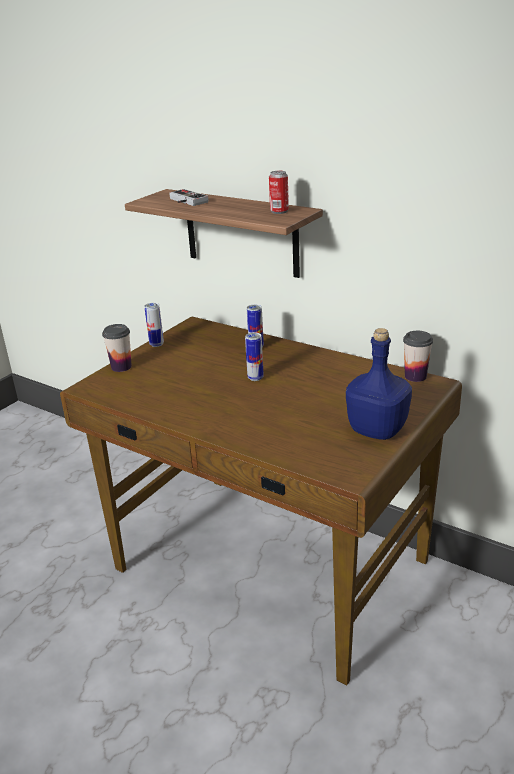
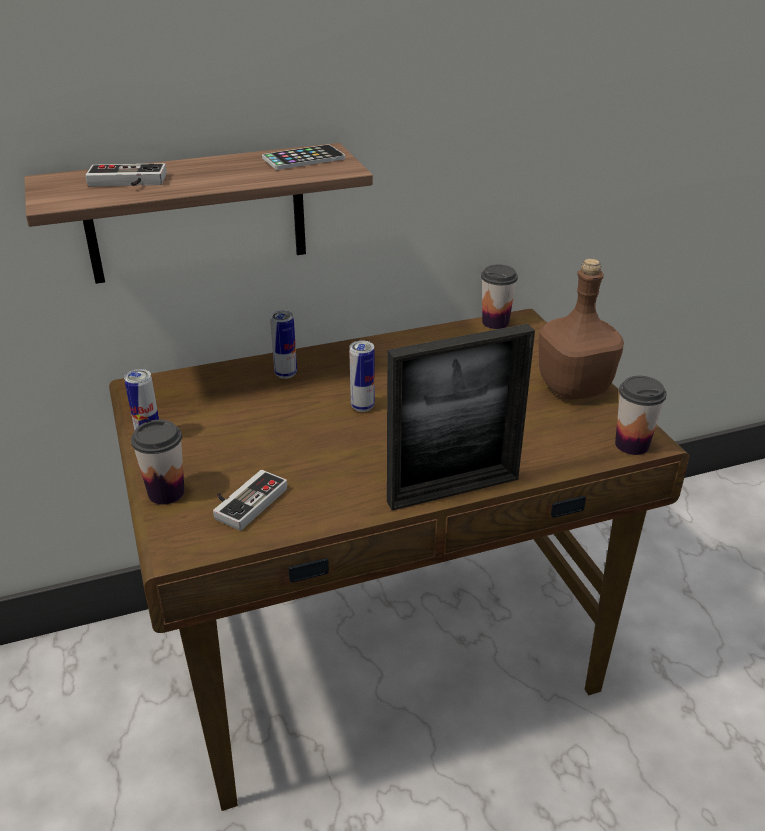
camera: 55 degrees left, 5 degrees up
can [269,171,289,214] -> phone [262,144,345,170]
blue bottle [346,328,412,440] -> brown bottle [538,259,624,399]
none -> game controller [213,470,287,531]
none -> picture frame [387,324,535,510]
none -> cup [615,376,667,455]

